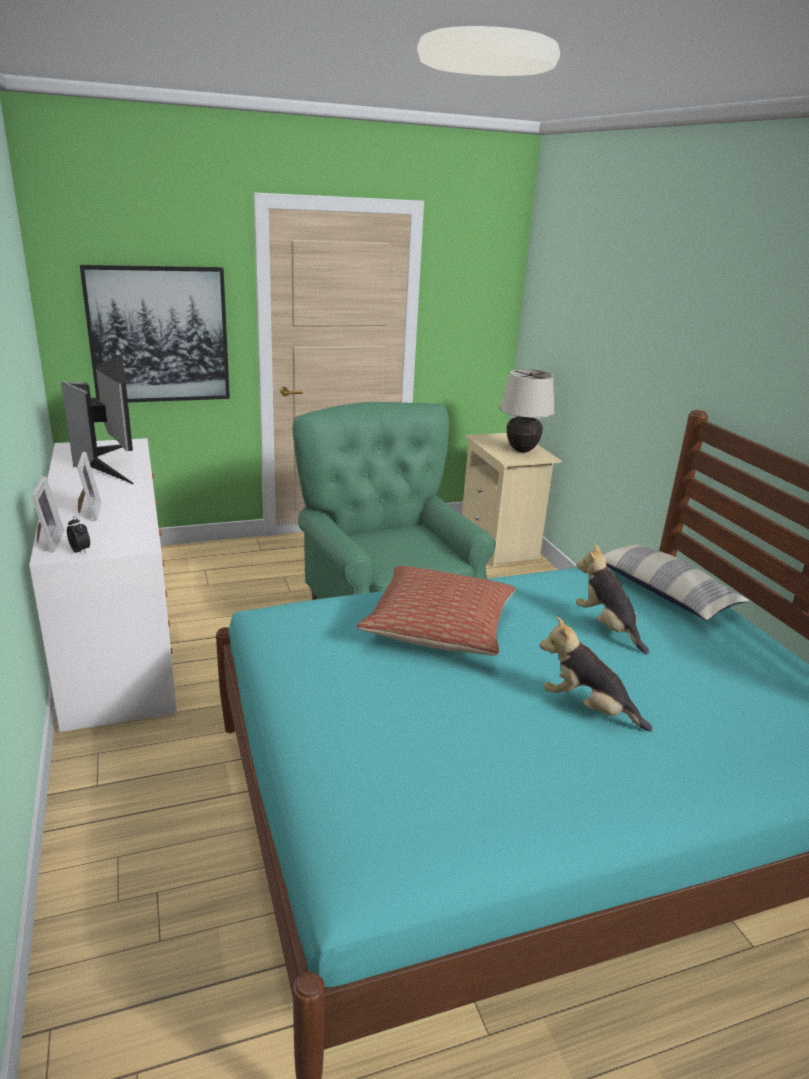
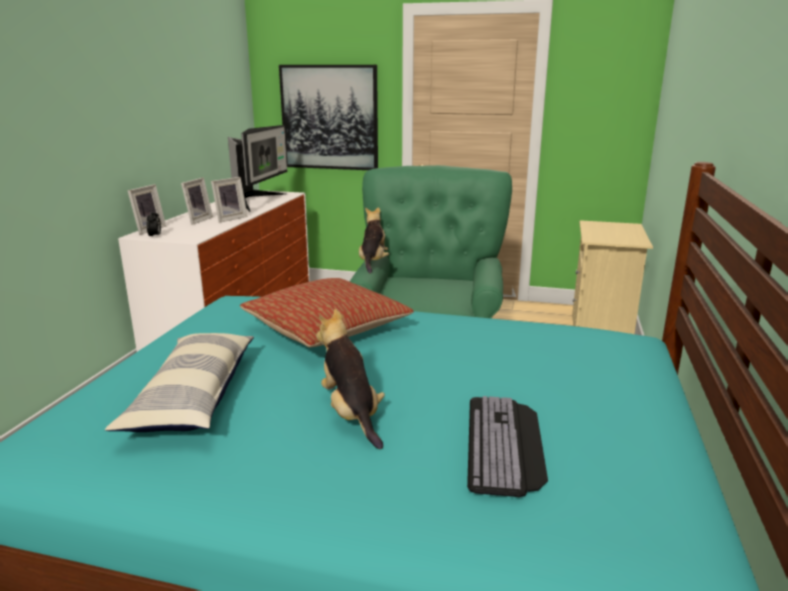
camera: 35 degrees right, 5 degrees down
beige table lamp [499,369,555,453] -> none
plush toy [576,544,649,654] -> plush toy moved to [359,207,389,274]
pillow [603,543,750,620] -> pillow moved to [105,333,254,432]
none -> picture frame [211,177,248,223]
none -> keyboard [467,396,548,497]

